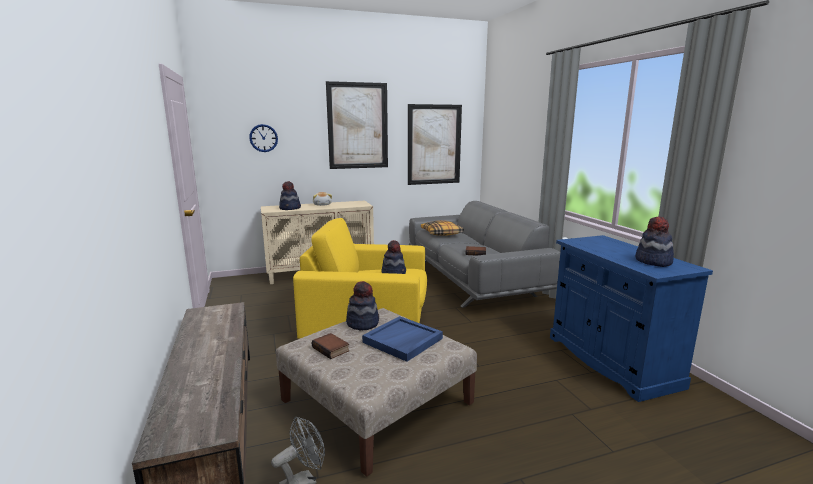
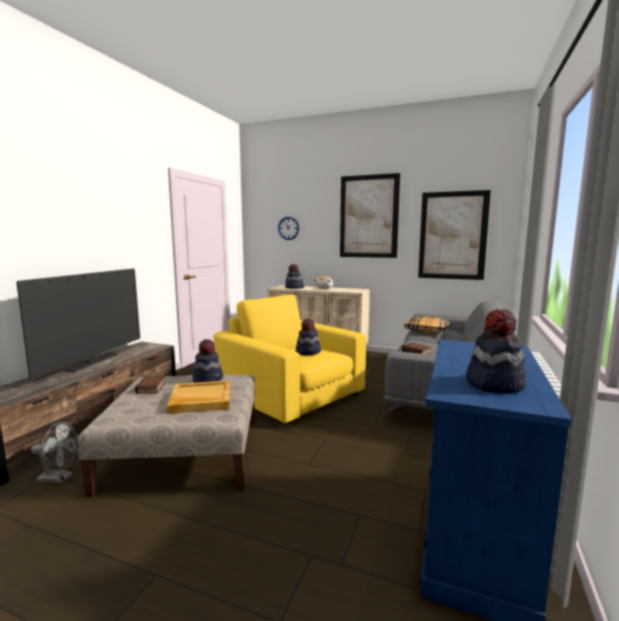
camera: 40 degrees right, 5 degrees down
blue tray [362,316,443,362] -> beige tray [167,380,230,414]
none -> television [16,269,140,379]

